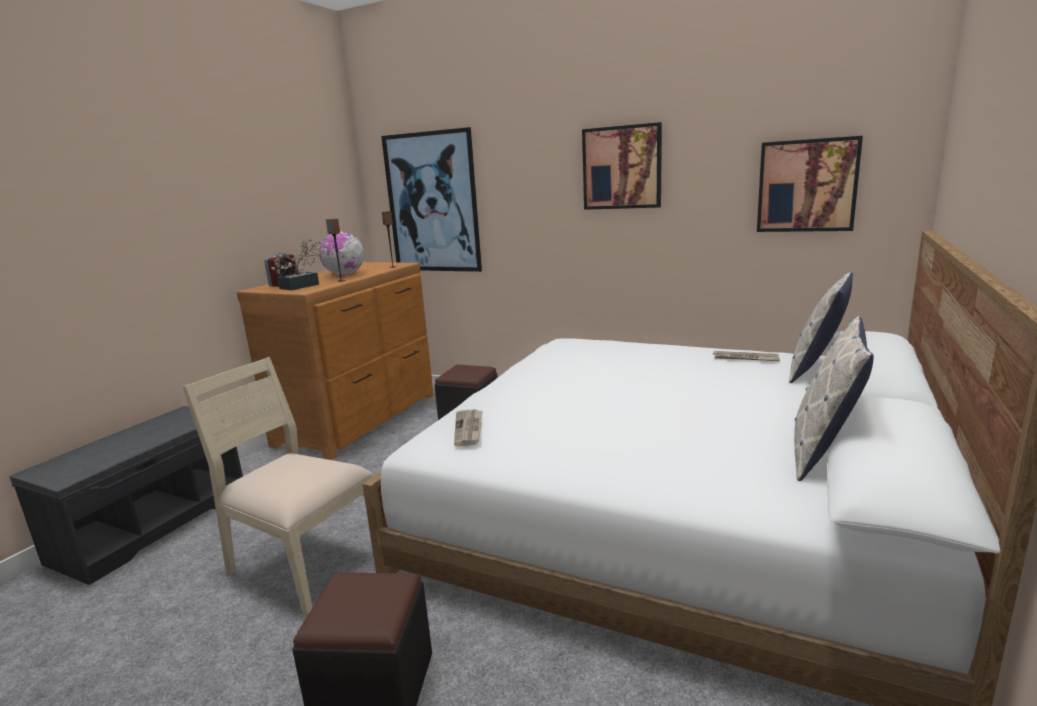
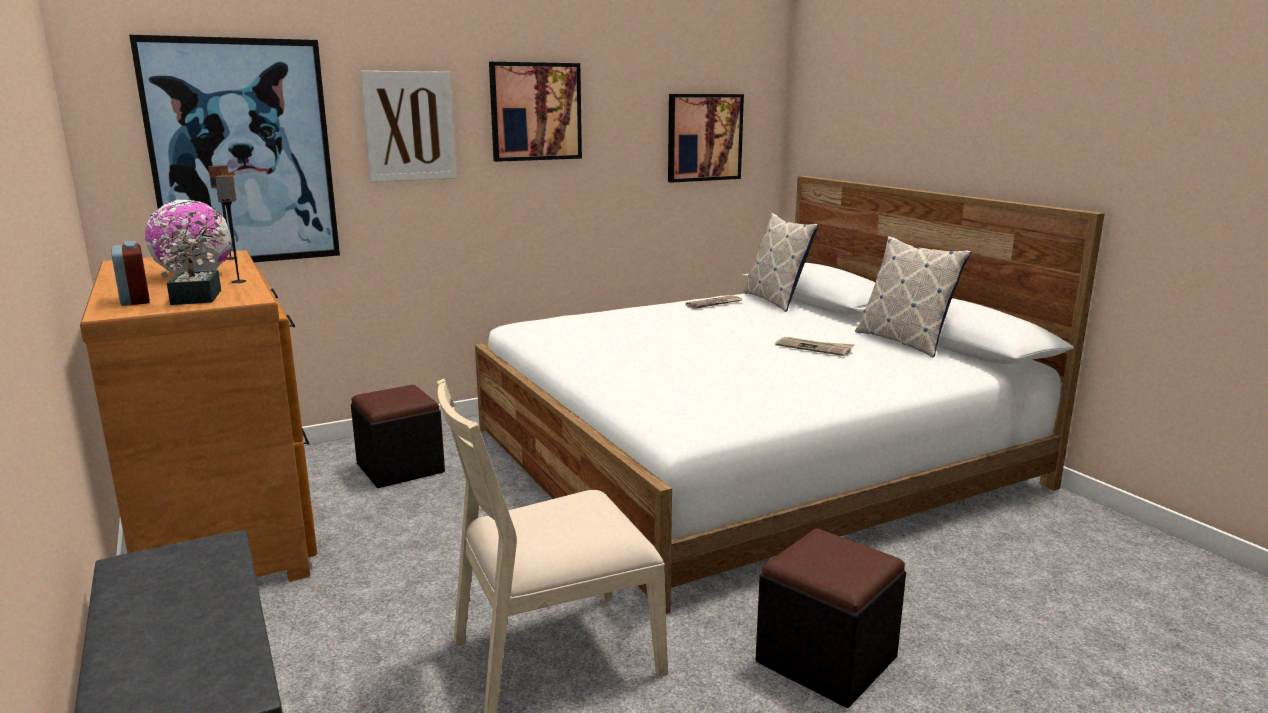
camera: 55 degrees left, 0 degrees up
newspaper [454,409,482,446] -> newspaper moved to [775,337,855,356]
none -> picture [360,71,456,182]

